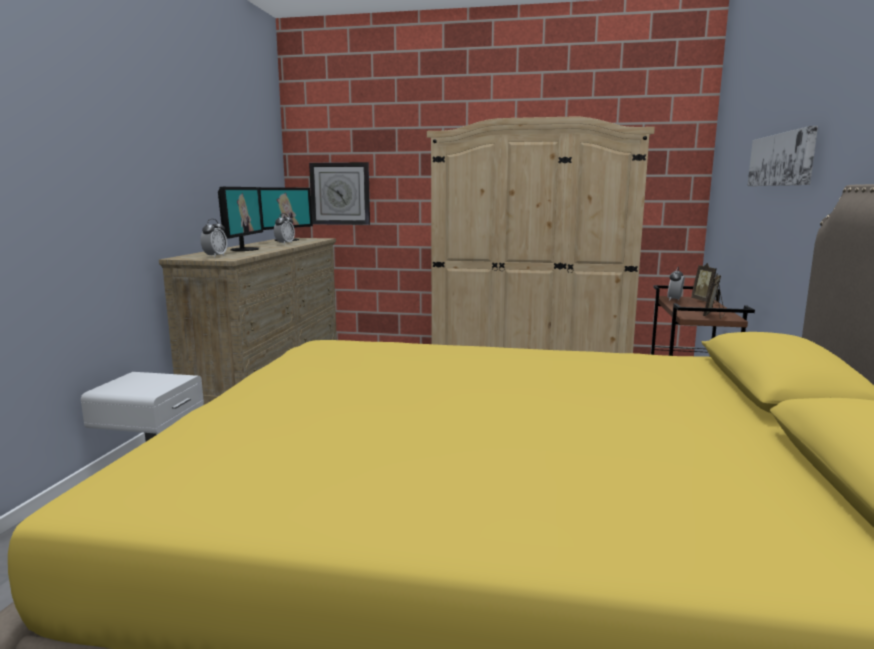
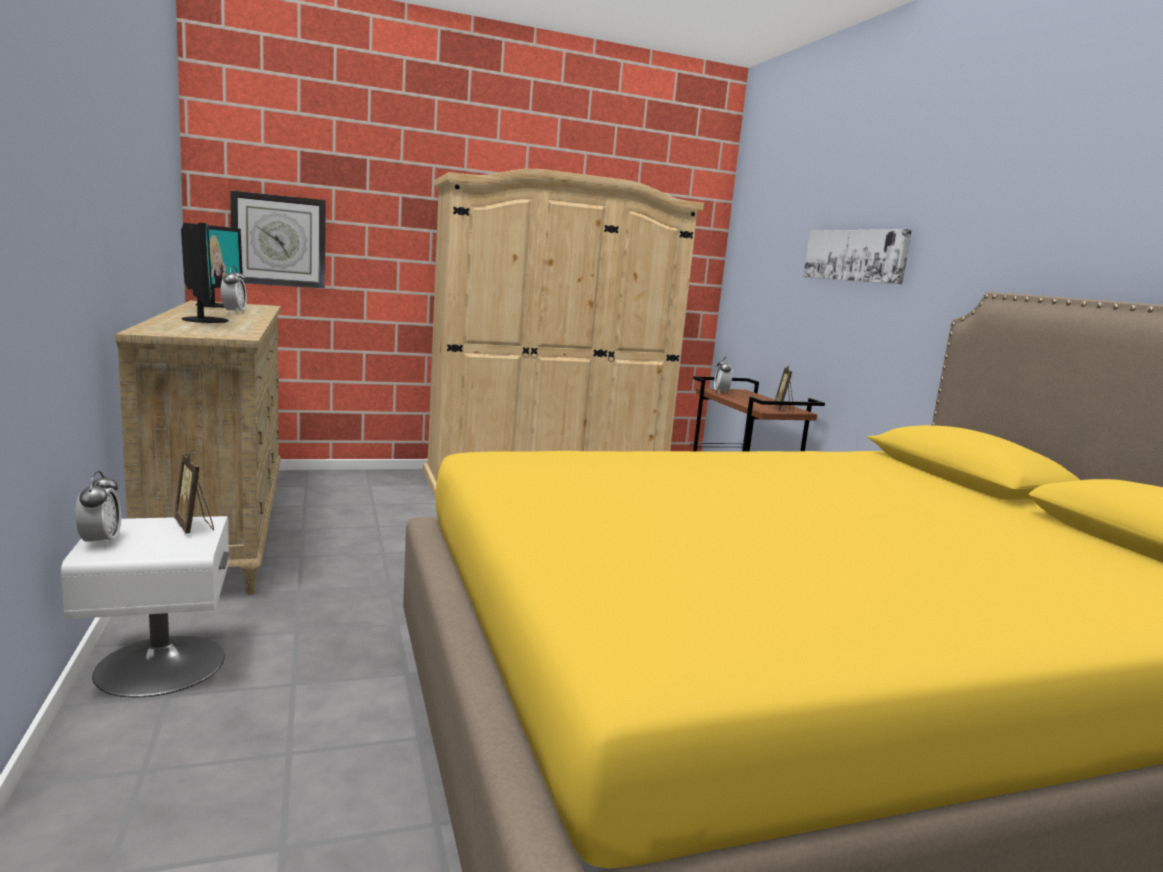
camera: 30 degrees left, 0 degrees up
alarm clock [200,219,227,258] -> alarm clock moved to [75,471,121,547]
picture frame [691,263,717,303] -> picture frame moved to [174,453,214,534]

